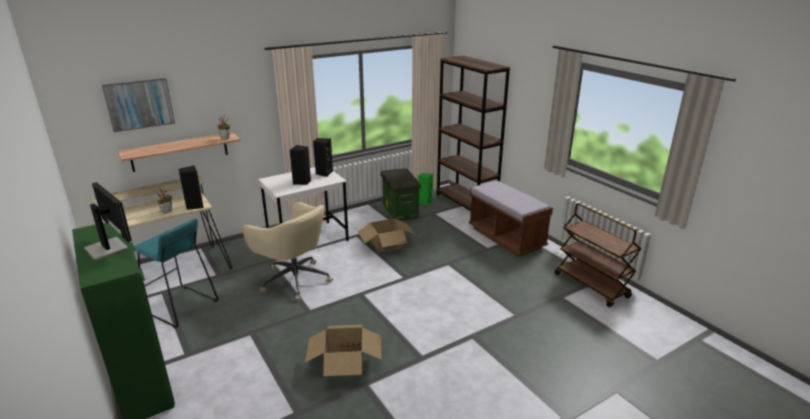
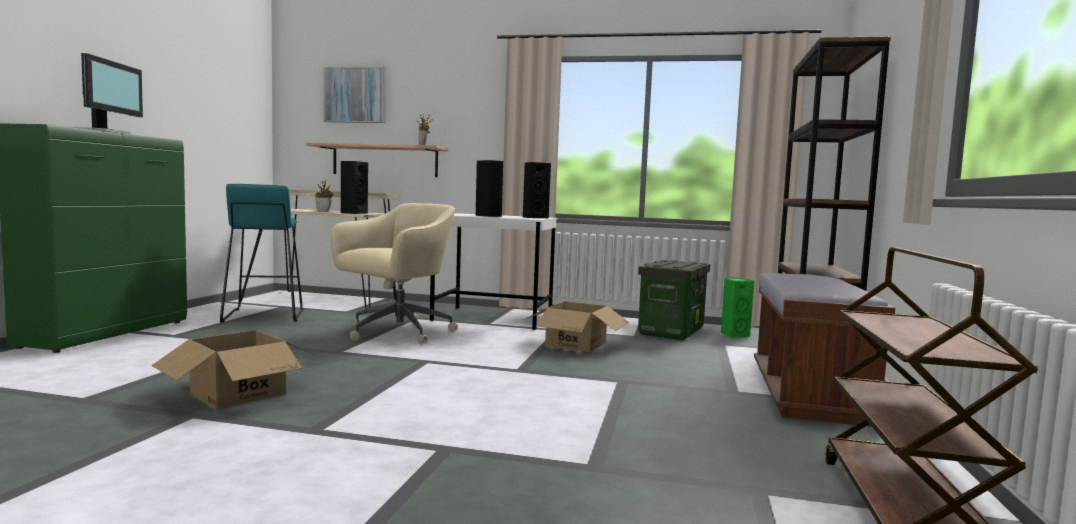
camera: 45 degrees right, 20 degrees down
beige office chair [242,202,333,301] -> beige office chair turned 135 degrees counterclockwise [330,203,458,344]

